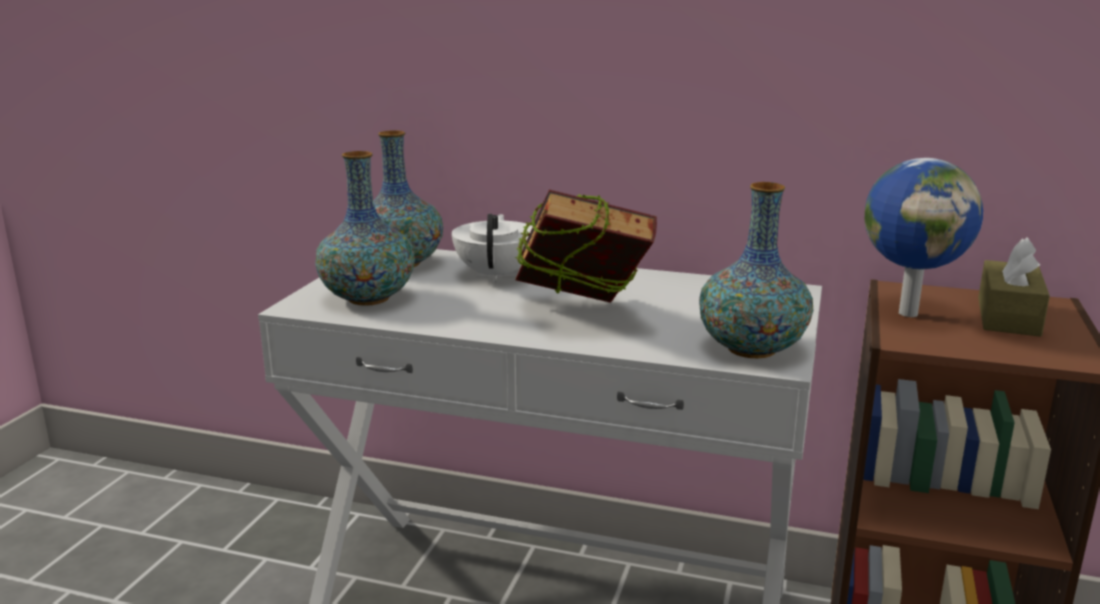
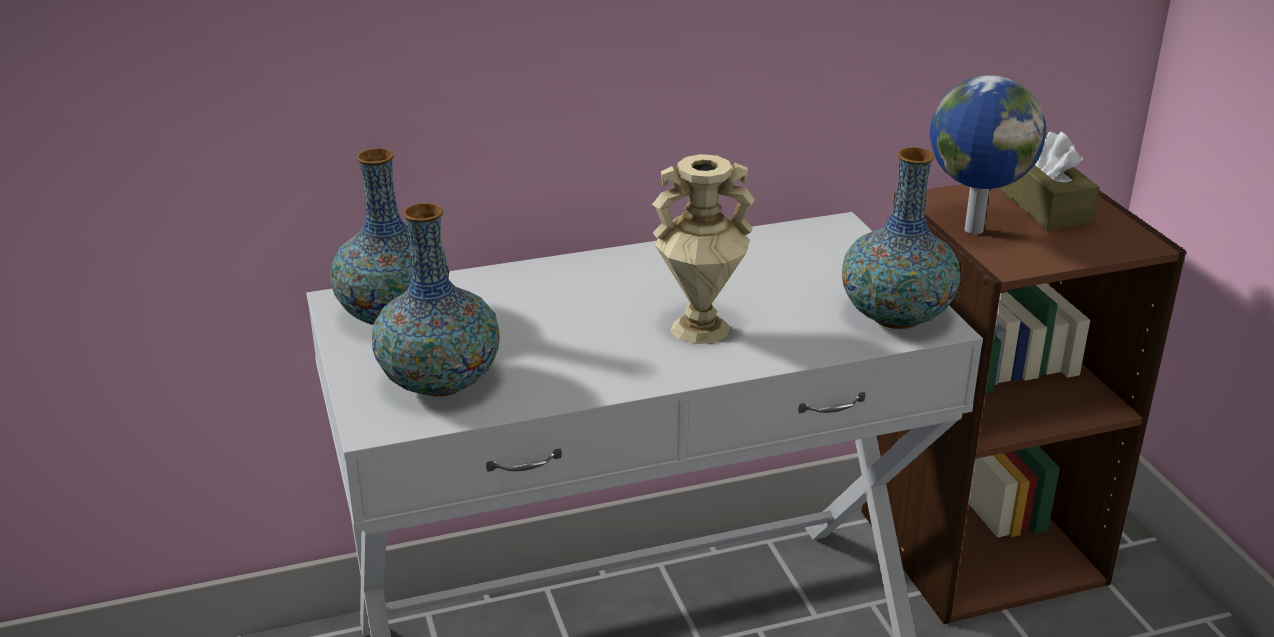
camera: 35 degrees left, 10 degrees up
white teapot [452,214,533,282] -> none
book [515,190,657,303] -> beige vase [652,154,755,344]

